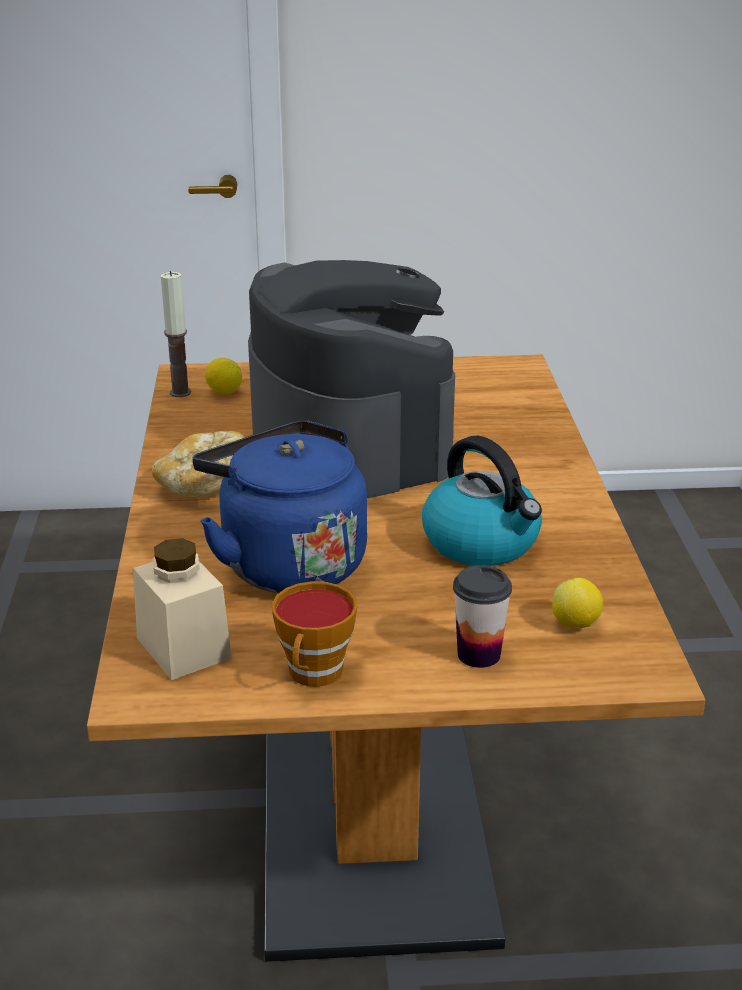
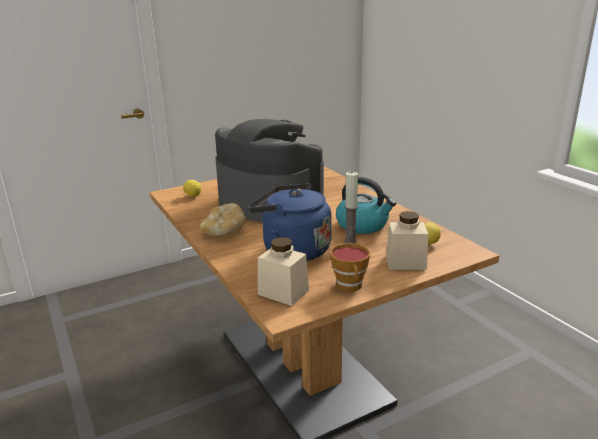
camera: 25 degrees left, 5 degrees down
candle [161,271,191,397] -> candle moved to [344,171,358,244]
cup [453,565,512,668] -> beige jar [386,211,428,270]

